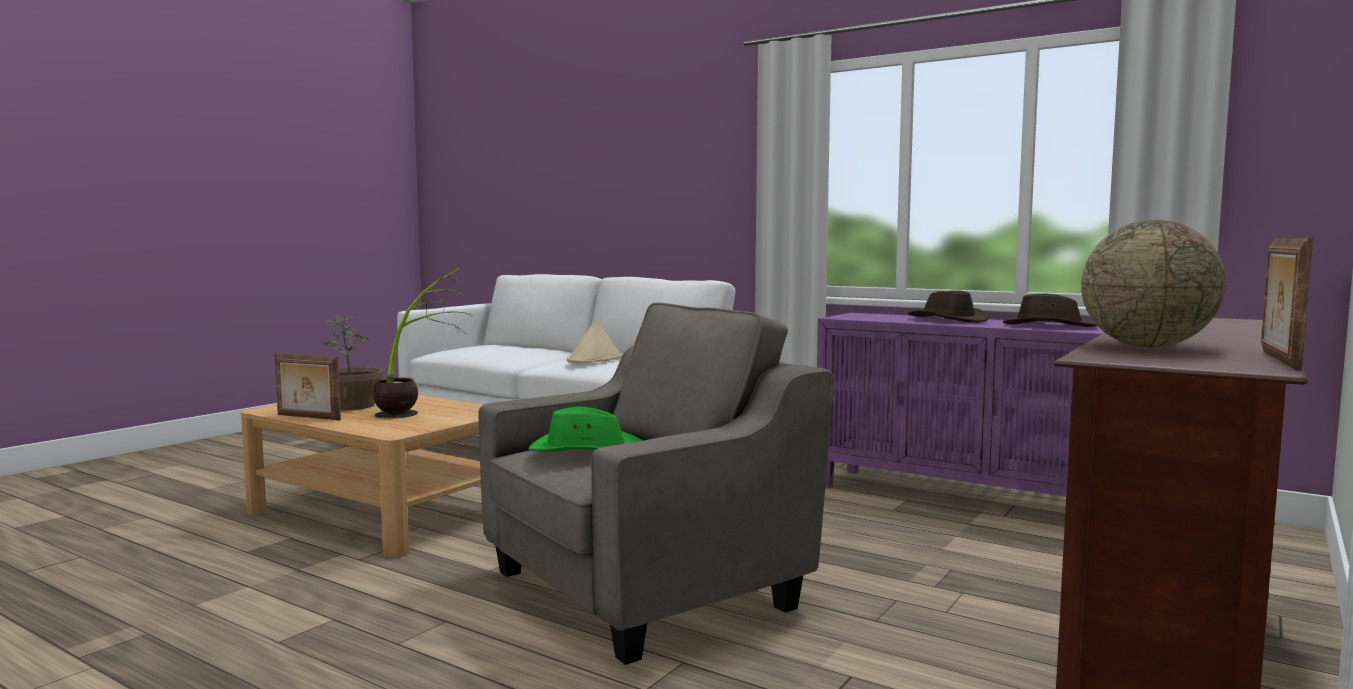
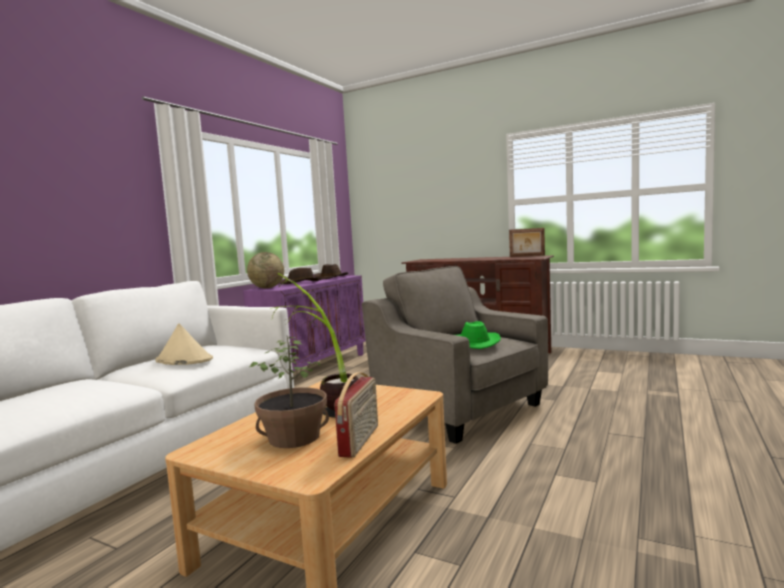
camera: 95 degrees left, 0 degrees up
picture frame [274,353,341,420] -> radio [335,372,378,458]
globe [1081,220,1226,347] -> globe moved to [247,252,284,288]

